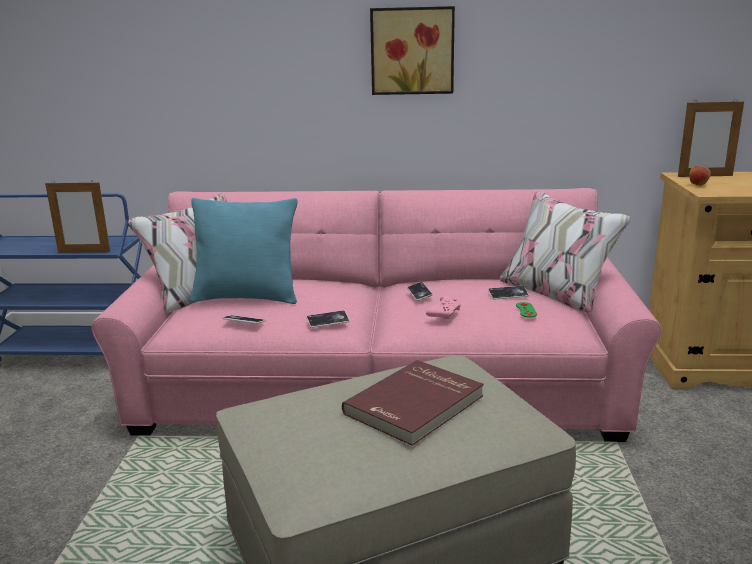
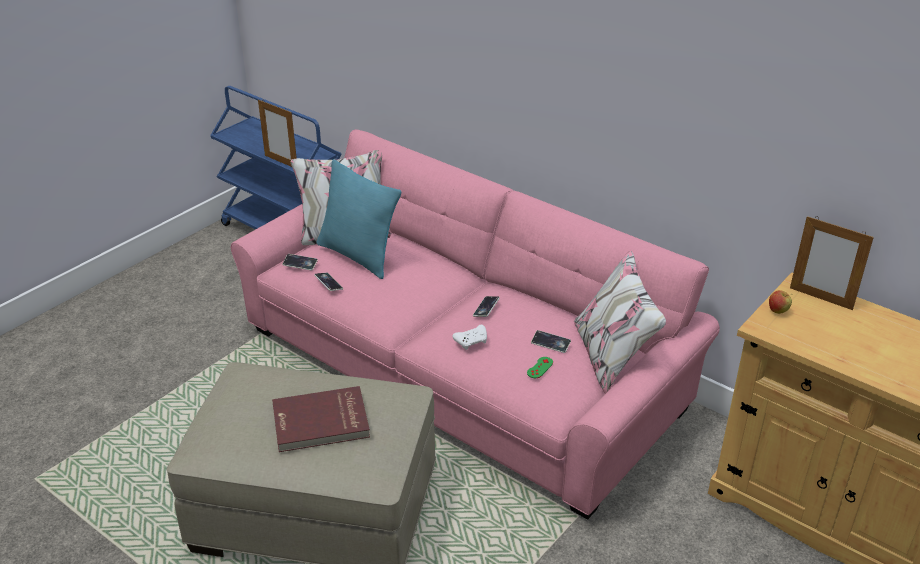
camera: 35 degrees right, 15 degrees up
phone [306,310,349,328] -> phone moved to [282,254,318,271]
picture [370,6,455,95] -> none
pink game controller [426,296,461,319] -> white game controller [452,325,487,350]

